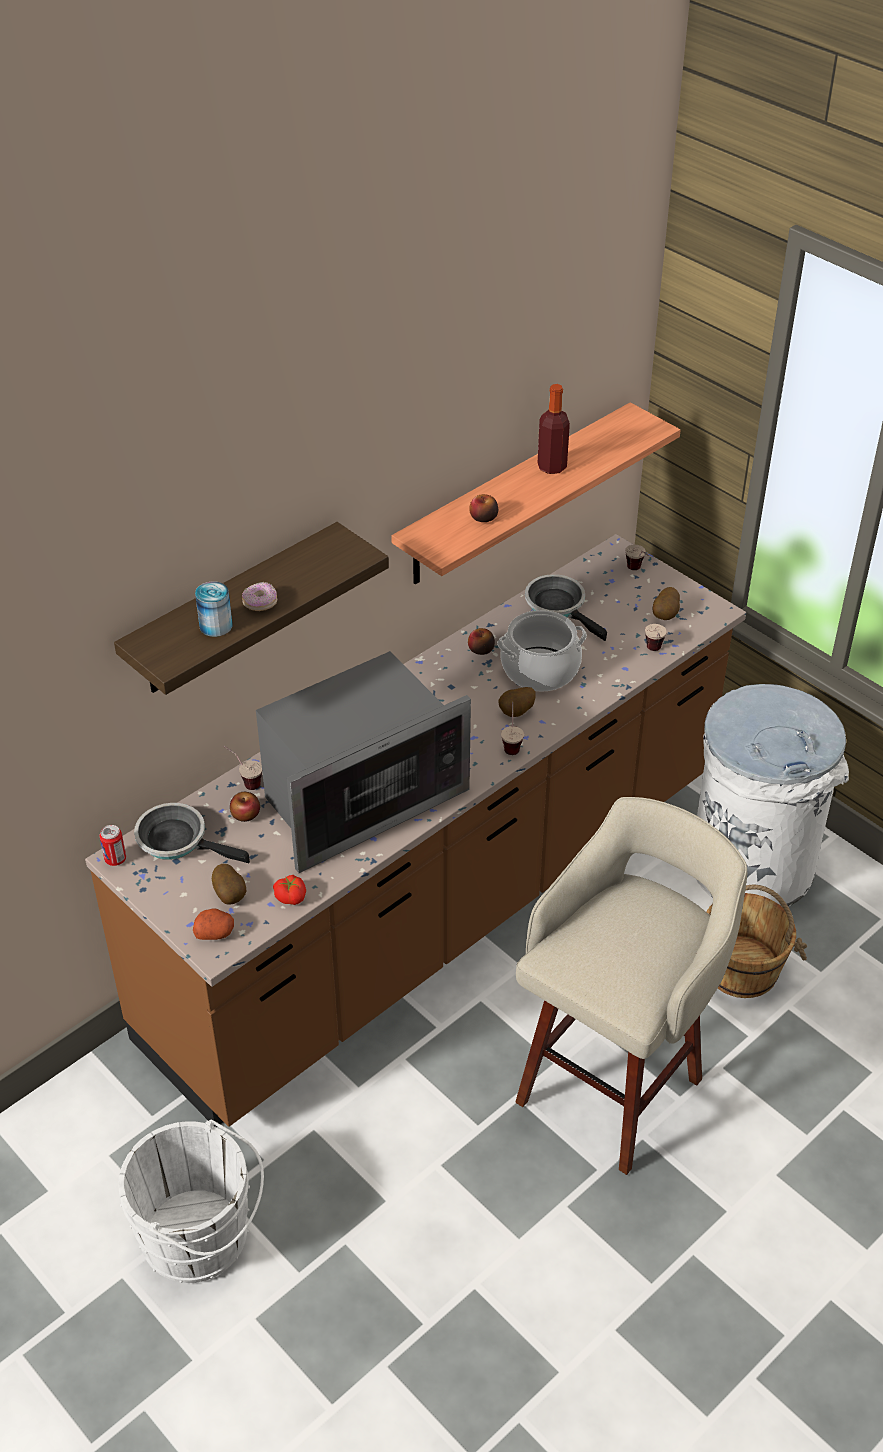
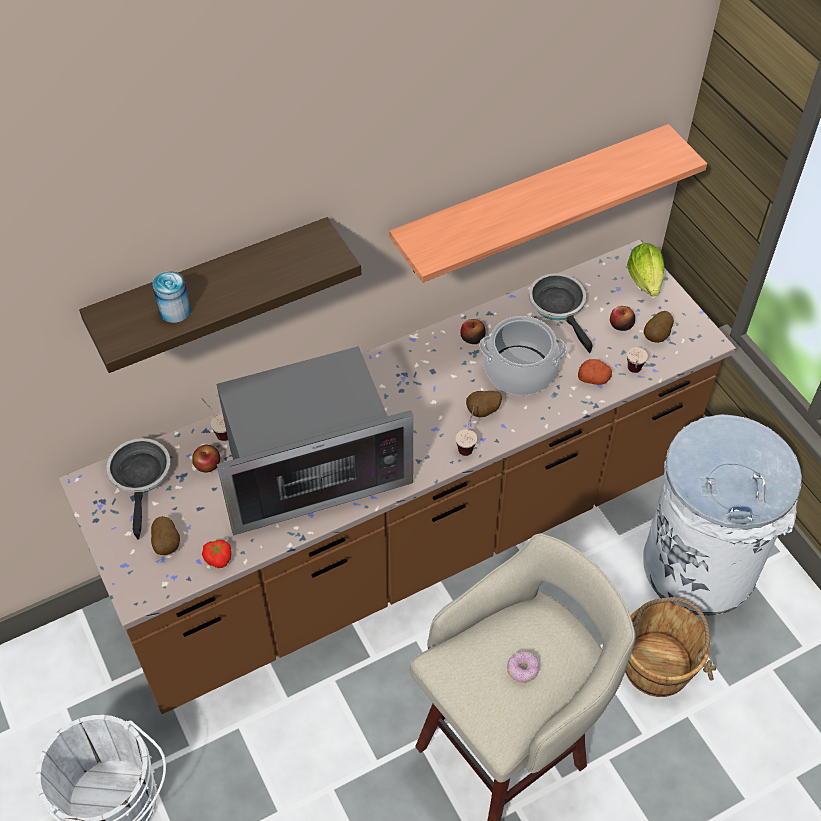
camera: 15 degrees right, 10 degrees up
can [99,825,126,866] -> none
frying pan [134,803,250,863] -> frying pan turned 45 degrees clockwise [107,438,171,540]
potato [193,908,234,940] -> potato moved to [578,359,612,385]
donut [242,582,277,611] -> donut moved to [507,651,539,683]
apple [469,494,498,522] -> apple moved to [610,306,635,331]
bottle [538,384,570,474] -> none
cup [625,545,649,570] -> lettuce [627,243,664,296]

